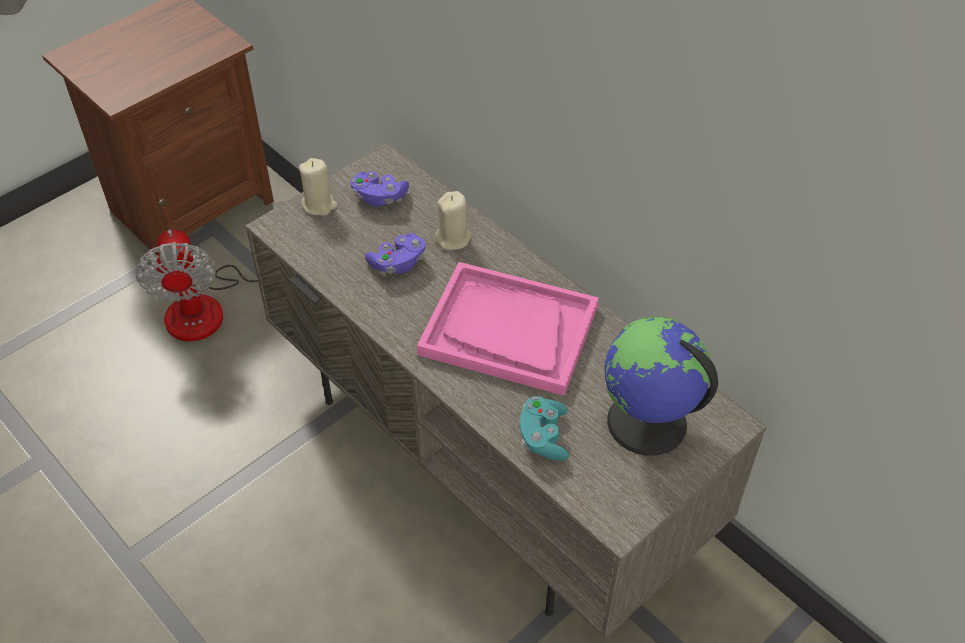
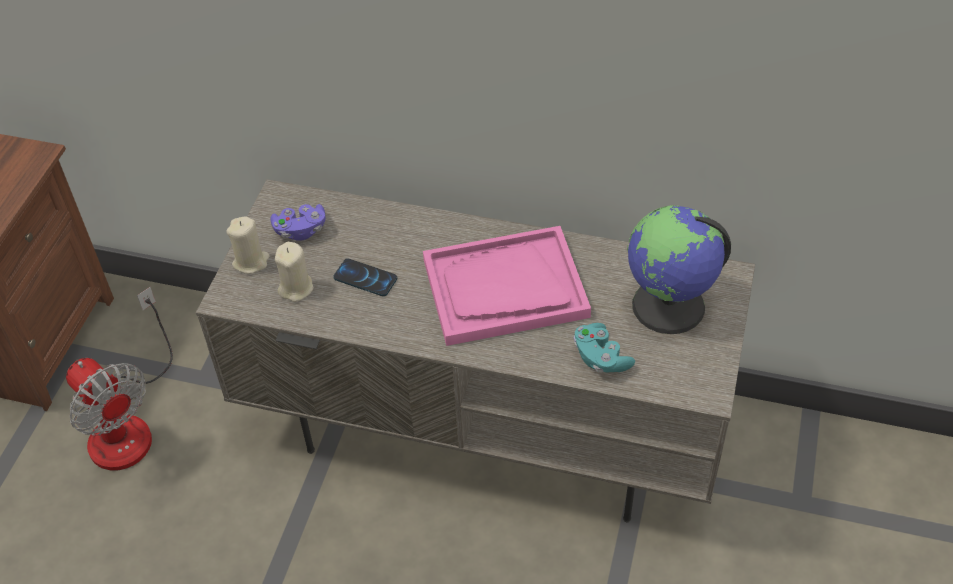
camera: 30 degrees left, 0 degrees up
purple game controller [365,233,426,274] -> phone [333,258,397,296]
beige candle [435,191,472,250] -> beige candle moved to [275,242,313,302]

